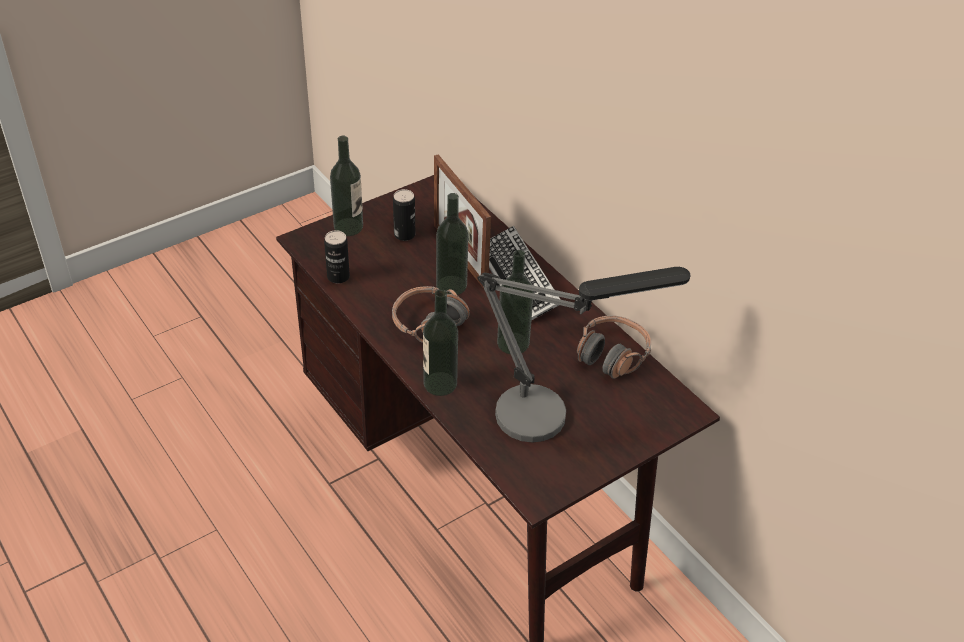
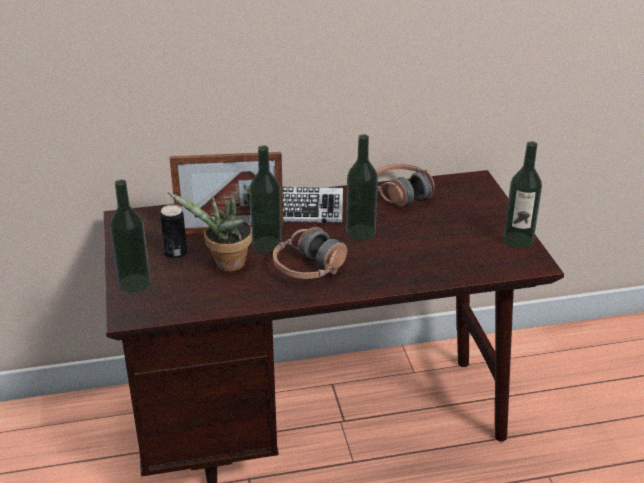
camera: 65 degrees left, 10 degrees down
can [324,230,350,284] -> none
bottle [423,289,458,396] -> bottle moved to [503,141,542,249]
table lamp [477,267,691,443] -> none
none -> potted plant [168,192,252,272]

